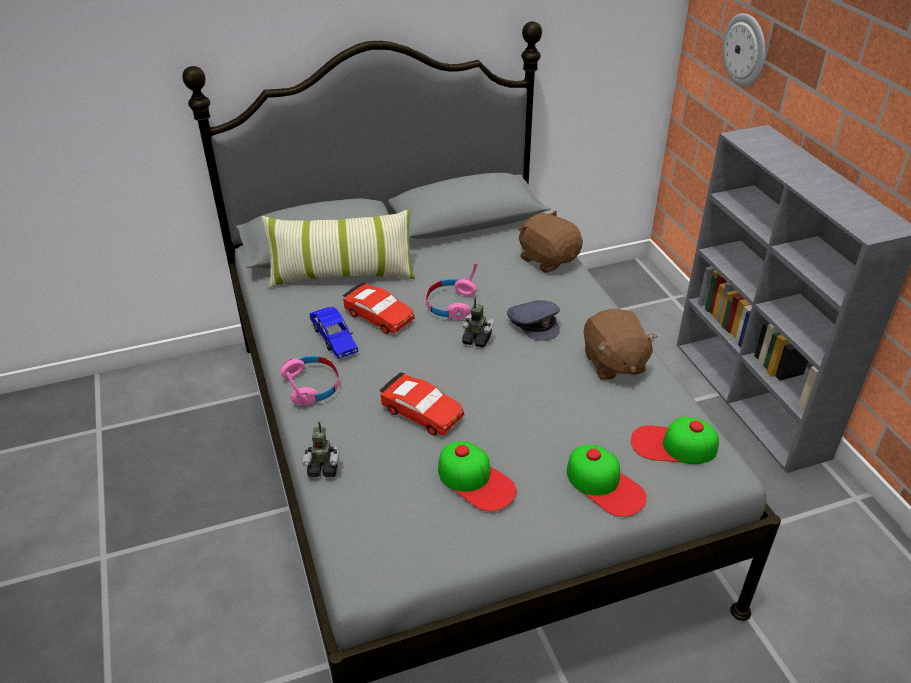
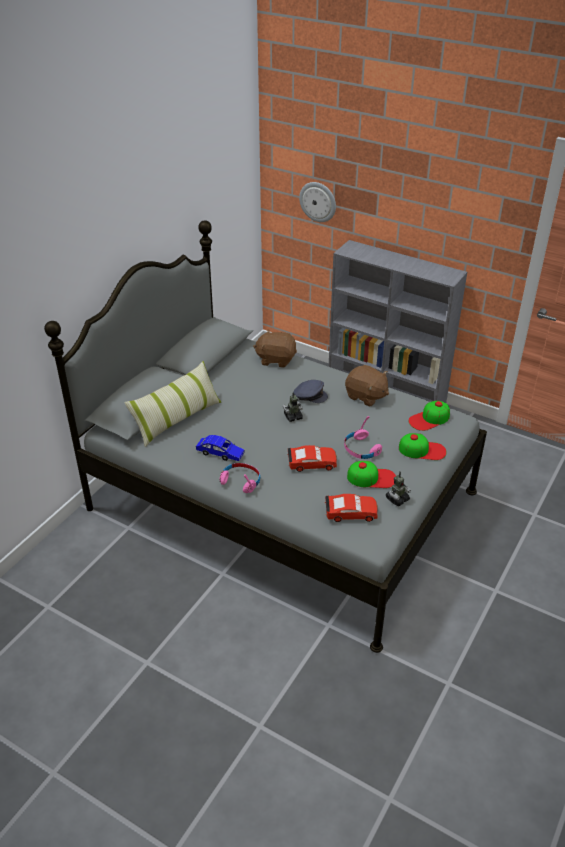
camera: 40 degrees left, 0 degrees up
toy robot [303,421,340,477] -> toy robot moved to [386,472,411,506]
red toy car [342,282,415,334] -> red toy car moved to [325,494,378,522]
pink headphones [426,263,478,320] -> pink headphones moved to [344,416,382,459]

